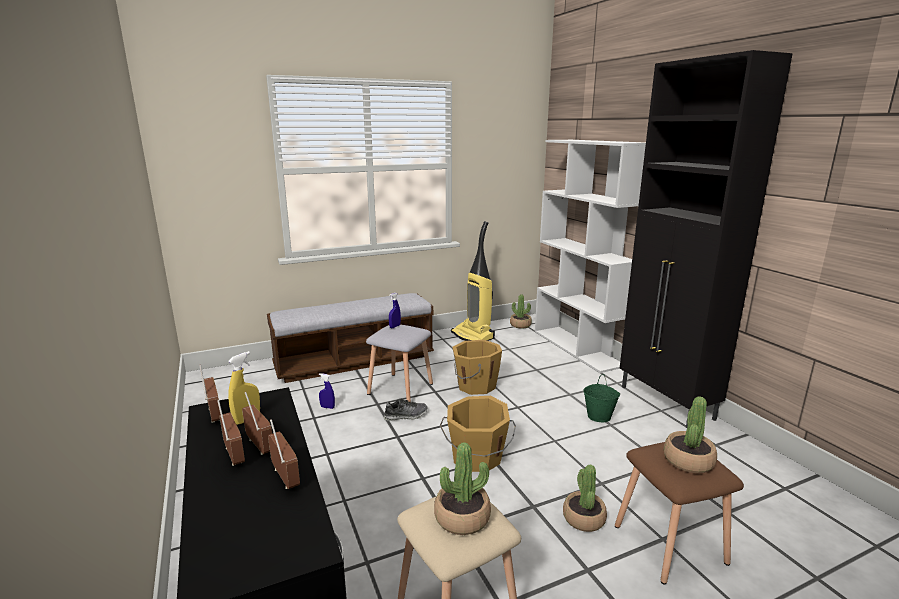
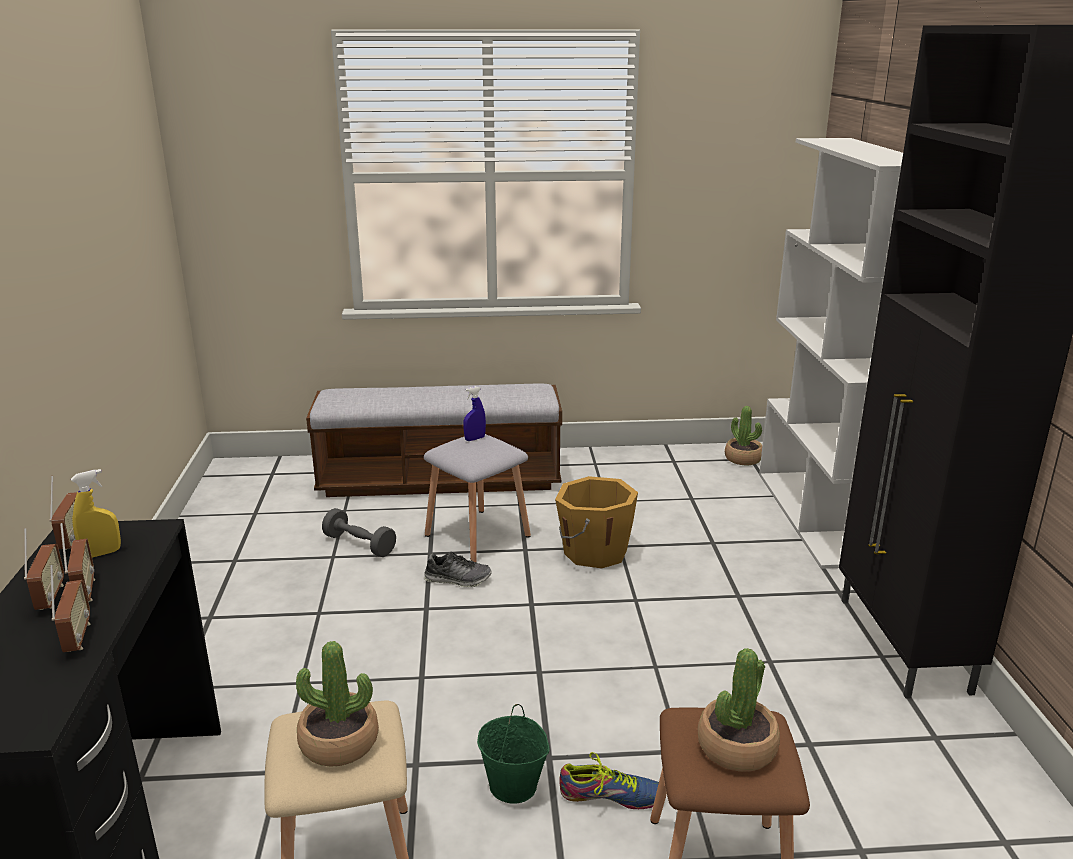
camera: 20 degrees right, 5 degrees up
blue spray bottle [319,373,335,409] -> grey dumbbell [322,508,396,557]
orange bucket [440,396,516,472] -> none
vacuum cleaner [451,221,495,341] -> none
potted plant [563,465,607,532] -> shoe [559,752,659,809]
green bucket [584,374,620,422] -> green bucket moved to [477,704,549,804]

